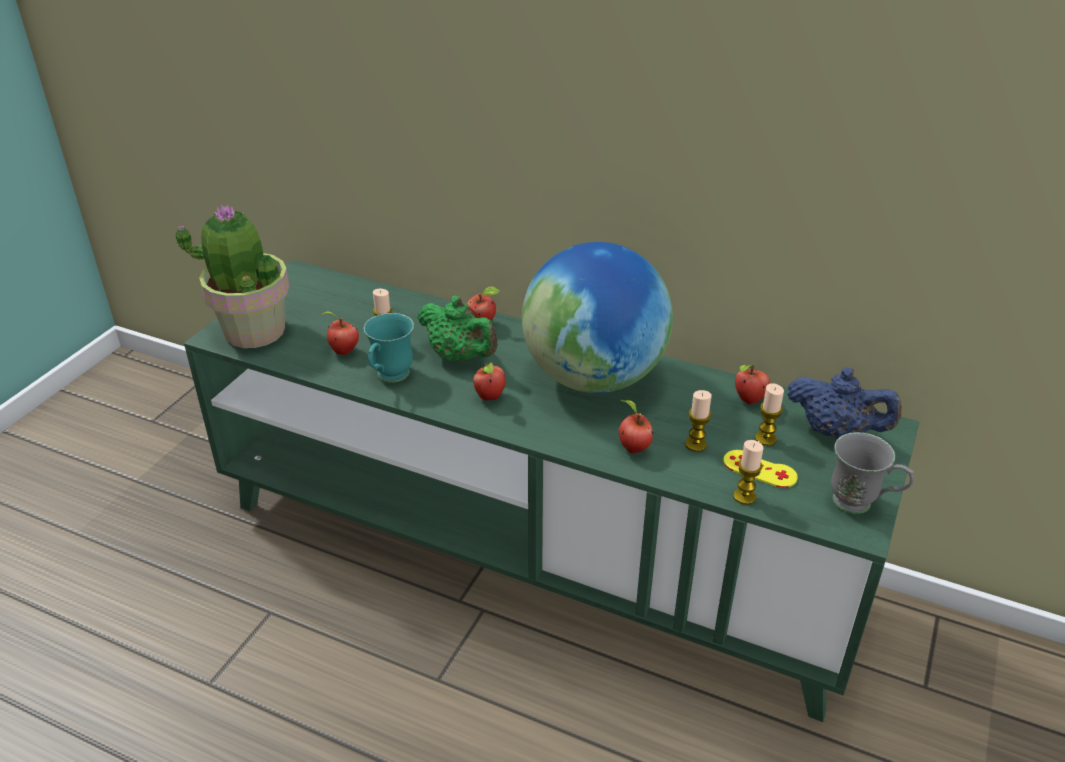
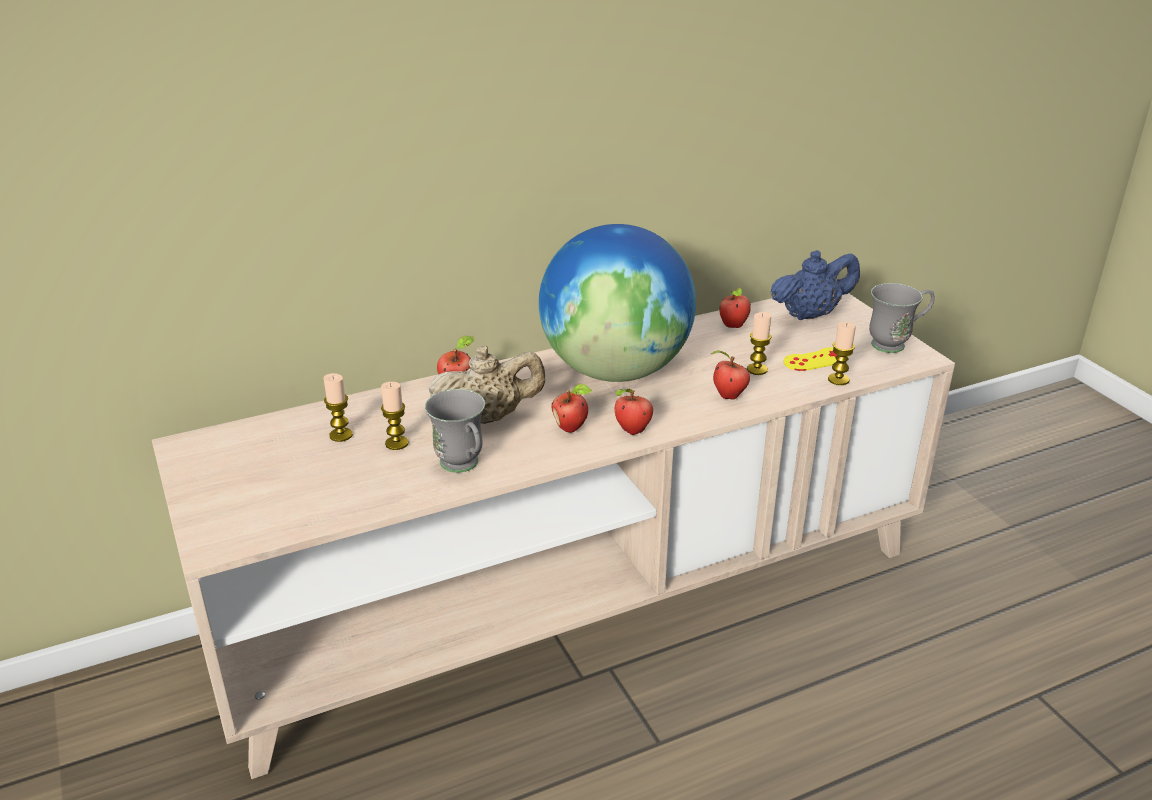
camera: 50 degrees left, 5 degrees down
potted plant [176,204,290,348] -> none
green tv stand [184,260,919,722] -> beige tv stand [152,293,955,779]
apple [319,311,359,355] -> apple moved to [615,389,653,435]
turquoise mug [364,313,414,382] -> grey mug [425,389,485,473]
green teapot [418,296,498,362] -> beige teapot [428,345,545,424]
candle [755,383,784,446] -> candle moved to [323,373,353,442]

